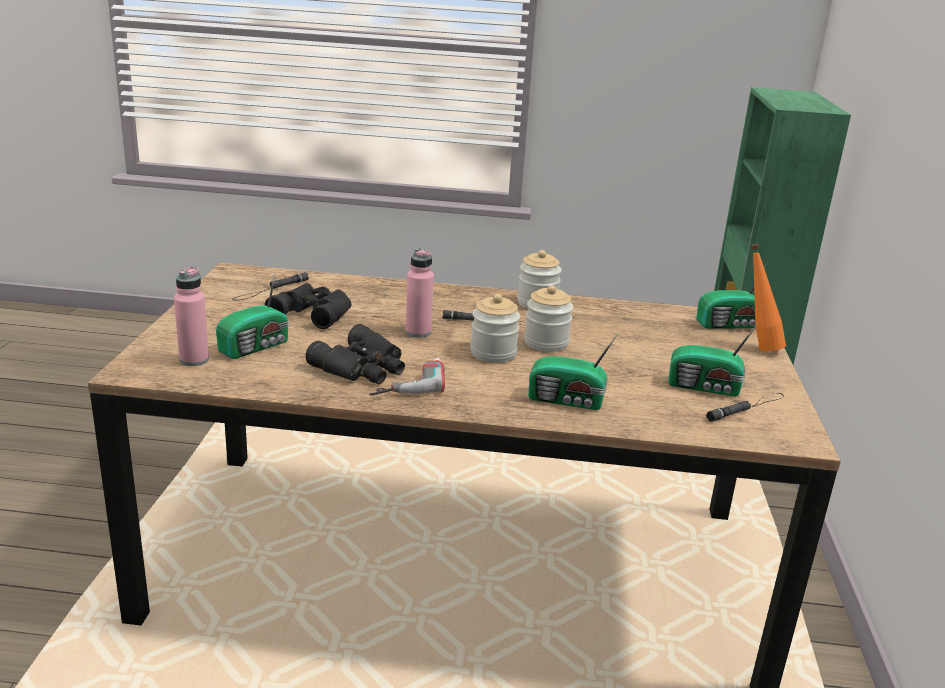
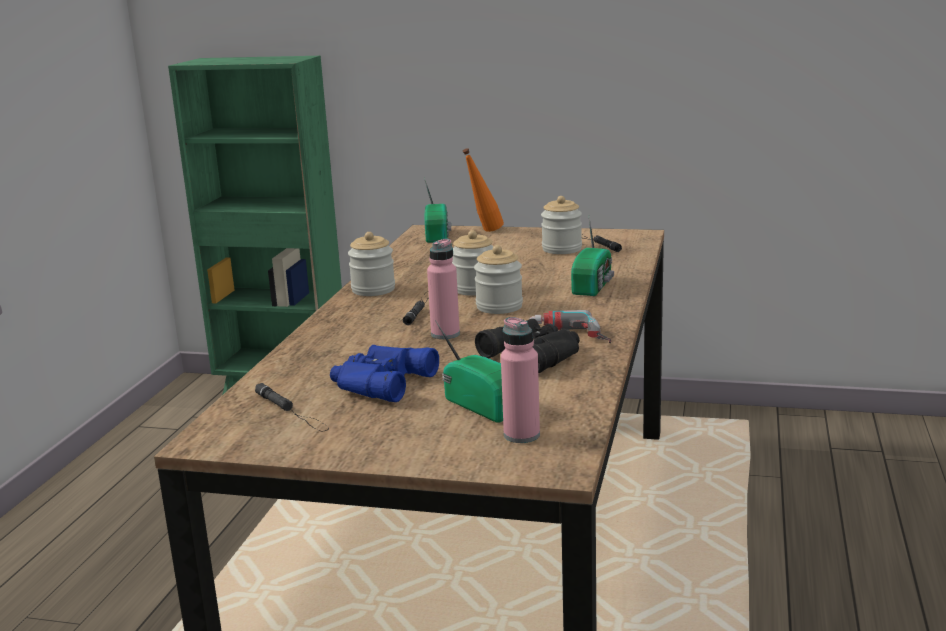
camera: 80 degrees left, 5 degrees down
black binoculars [265,283,352,329] -> blue binoculars [330,345,439,402]
radio [668,323,758,397] -> jar [541,196,582,254]

